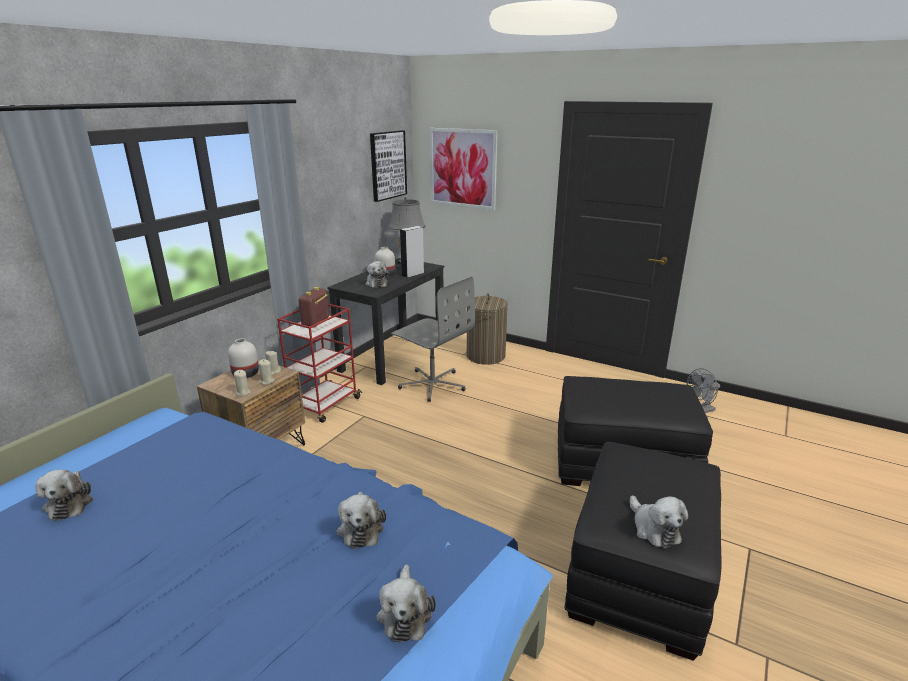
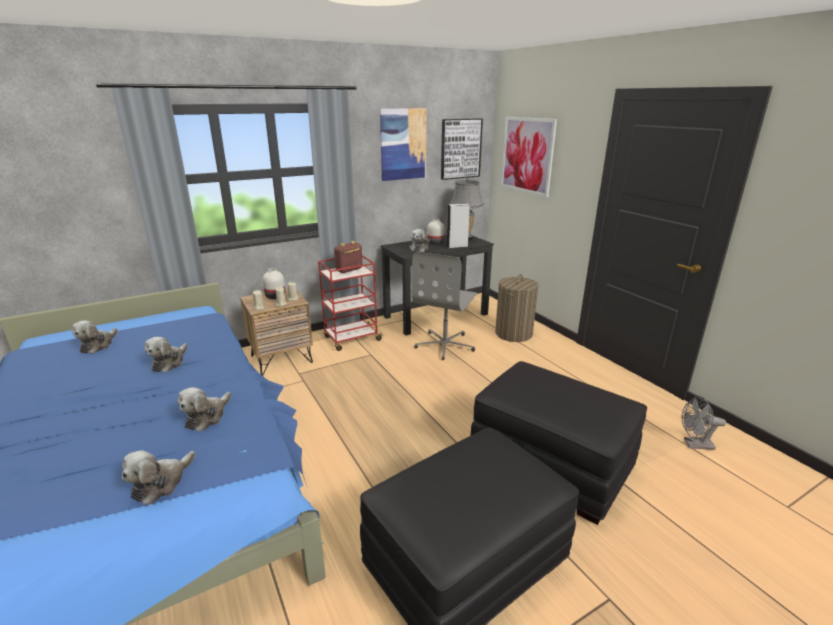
camera: 30 degrees right, 0 degrees up
grey office chair [391,276,475,402] -> grey office chair turned 45 degrees clockwise [412,252,477,360]
plush toy [630,495,688,548] -> plush toy moved to [145,337,187,372]
none -> picture [380,108,426,181]

